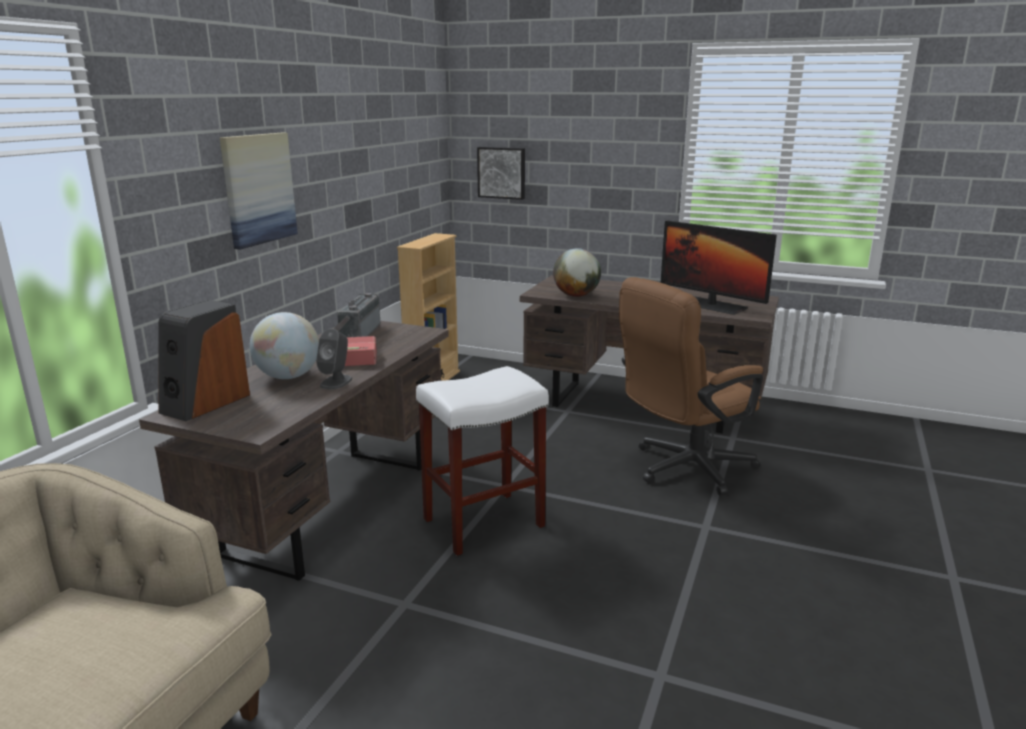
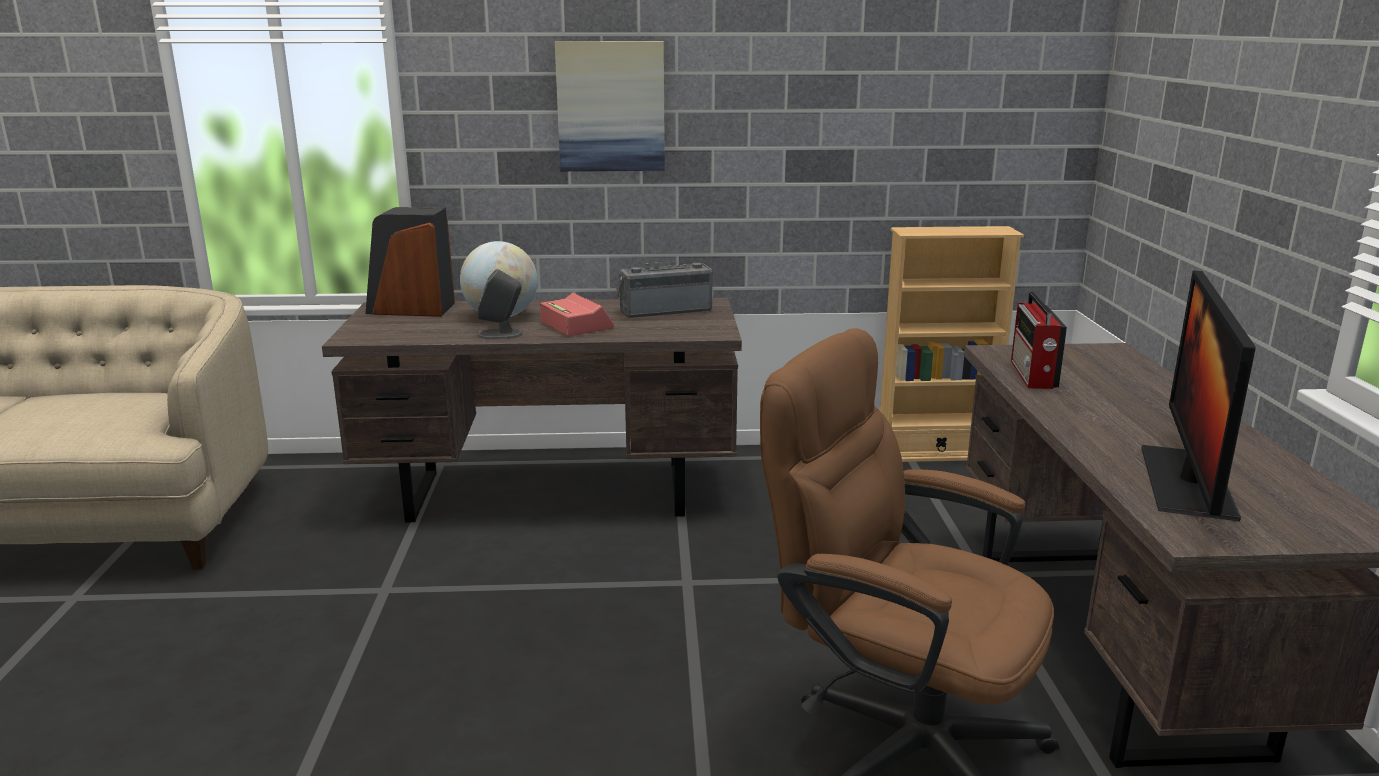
camera: 65 degrees right, 0 degrees up
white stool [416,366,549,556] -> none
picture [477,147,525,200] -> none
globe [553,248,601,297] -> radio [1011,292,1067,389]

